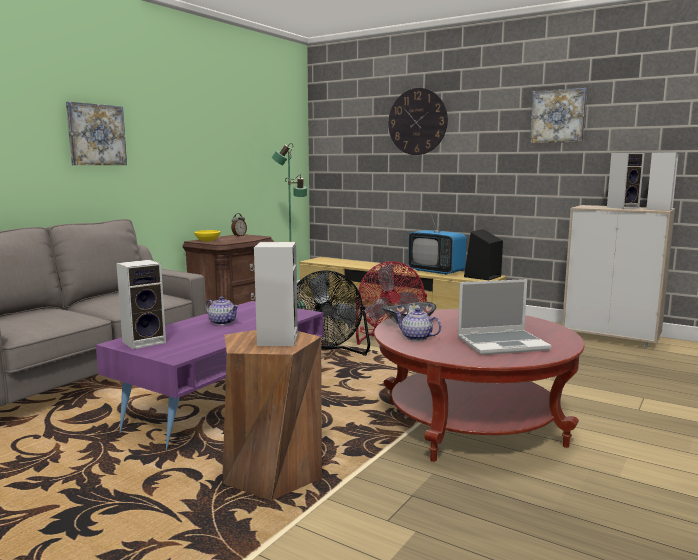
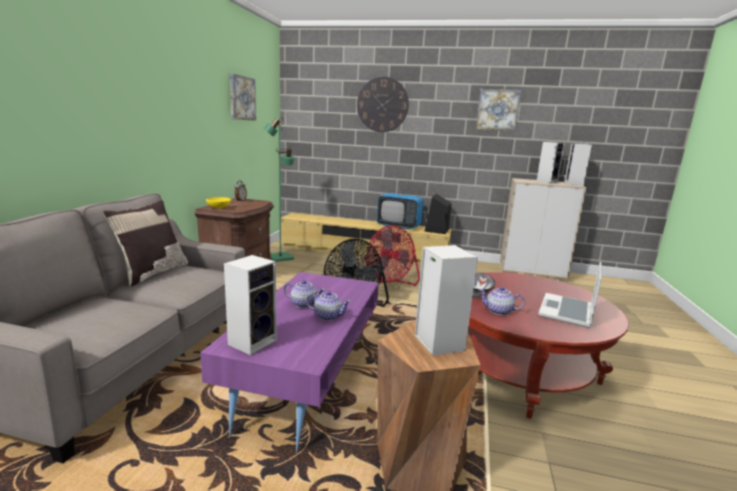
camera: 20 degrees left, 5 degrees up
picture [66,102,127,165] -> picture moved to [230,74,256,121]
laptop [457,279,552,355] -> laptop turned 150 degrees clockwise [538,262,601,328]
none -> pillow [103,200,188,287]
none -> teapot [306,291,351,321]

